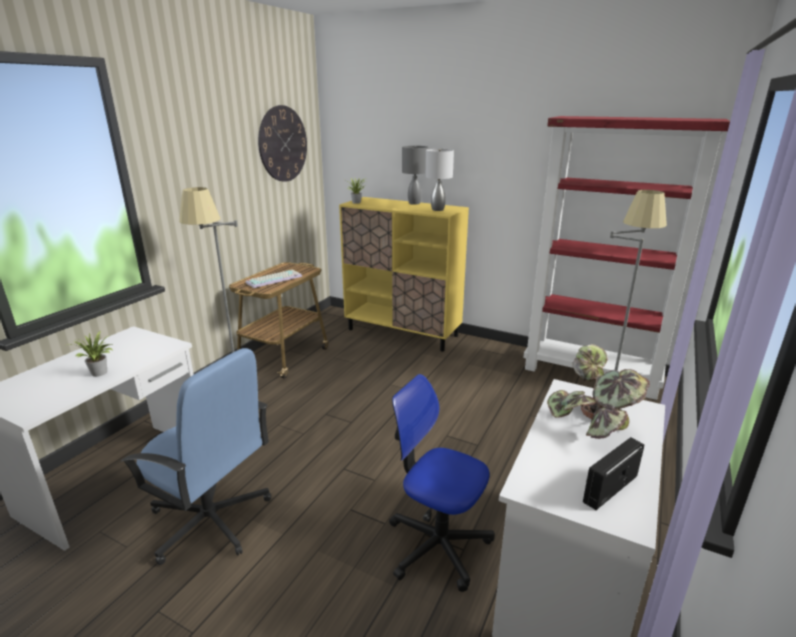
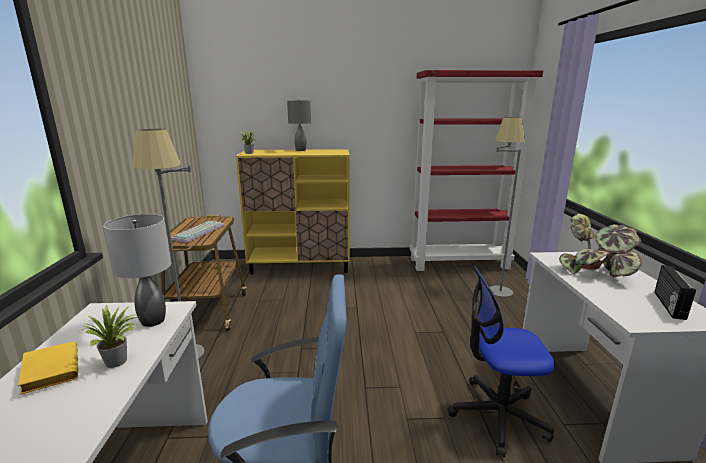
camera: 30 degrees left, 5 degrees down
wall clock [258,105,307,182] -> none
grey table lamp [425,149,454,211] -> grey table lamp moved to [103,214,171,327]
none -> yellow book [18,342,79,395]

